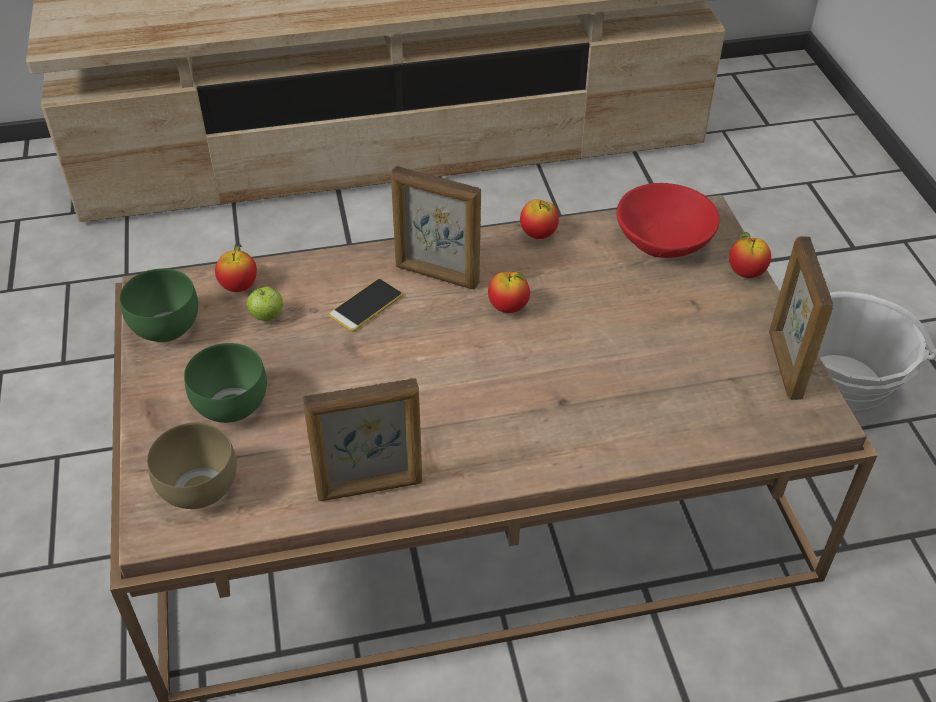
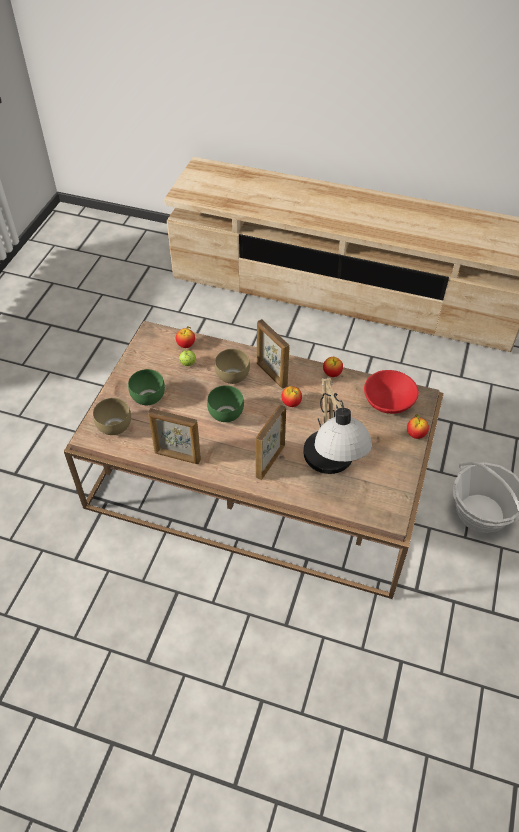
camera: 30 degrees right, 5 degrees up
green bowl [120,268,198,342] -> green bowl moved to [207,385,244,422]
phone [329,279,403,332] -> brown bowl [215,349,250,384]
picture frame [769,236,833,400] -> picture frame moved to [256,405,286,480]
none -> table lamp [303,377,372,474]

